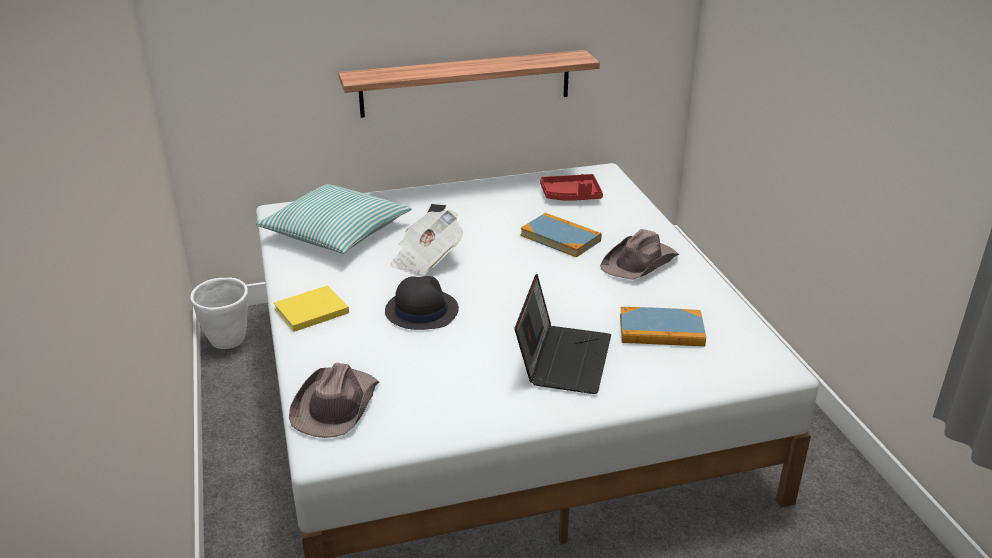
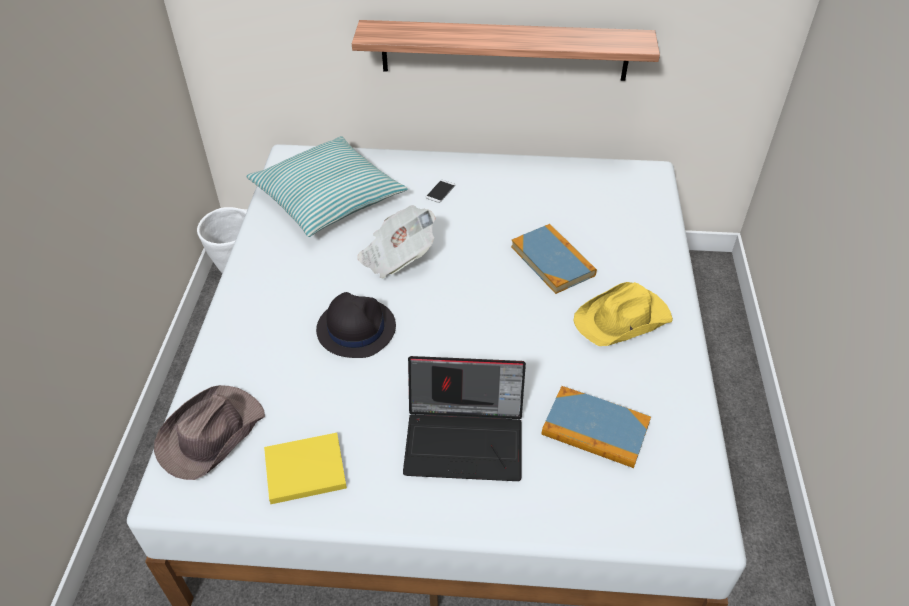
camera: 20 degrees right, 15 degrees up
yellow book [274,285,349,332] -> yellow book moved to [264,433,347,504]
laptop [515,274,611,394] -> laptop turned 60 degrees clockwise [403,356,526,481]
red tray [540,174,603,201] -> none
brown hat [600,229,679,280] -> yellow hat [573,282,673,346]

